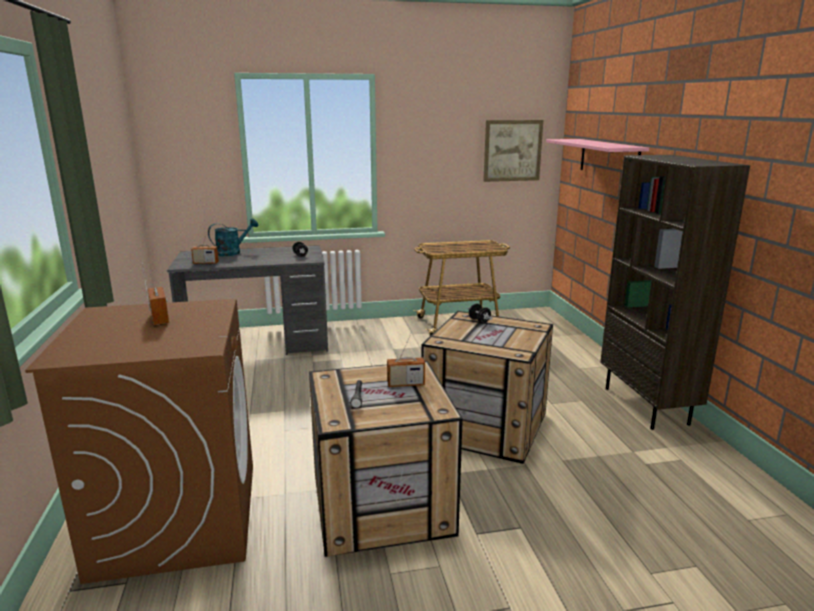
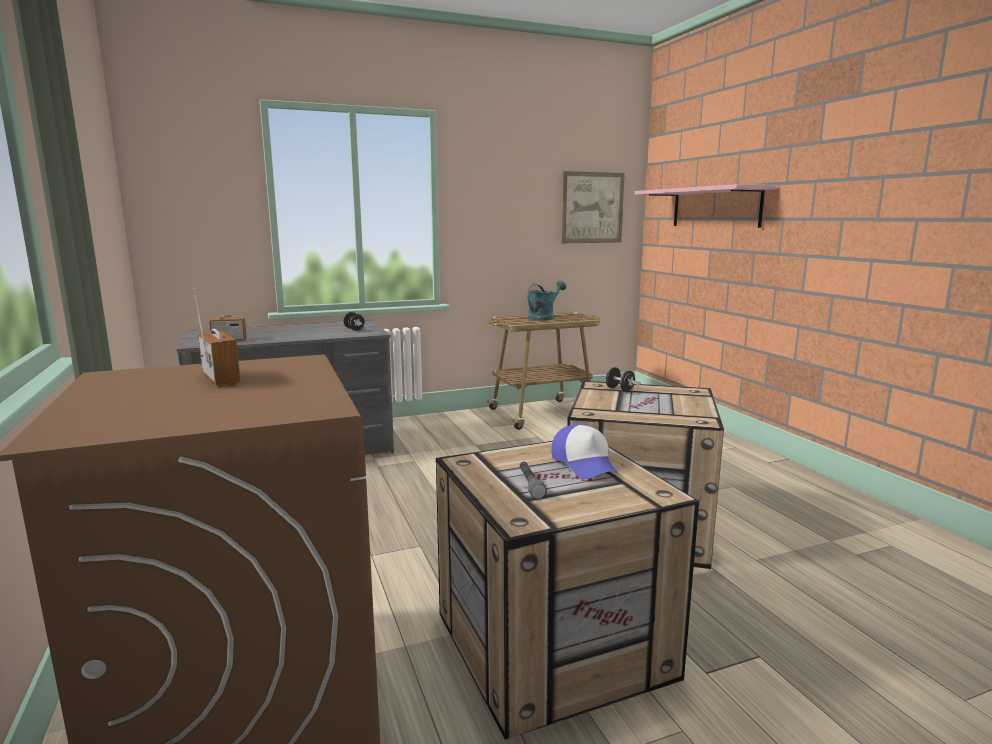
camera: 10 degrees left, 5 degrees down
turquoise watering can [208,218,258,256] -> turquoise watering can moved to [528,281,566,321]
radio [387,331,425,387] -> cap [551,424,619,479]
brown bookcase [600,155,750,430] -> none

